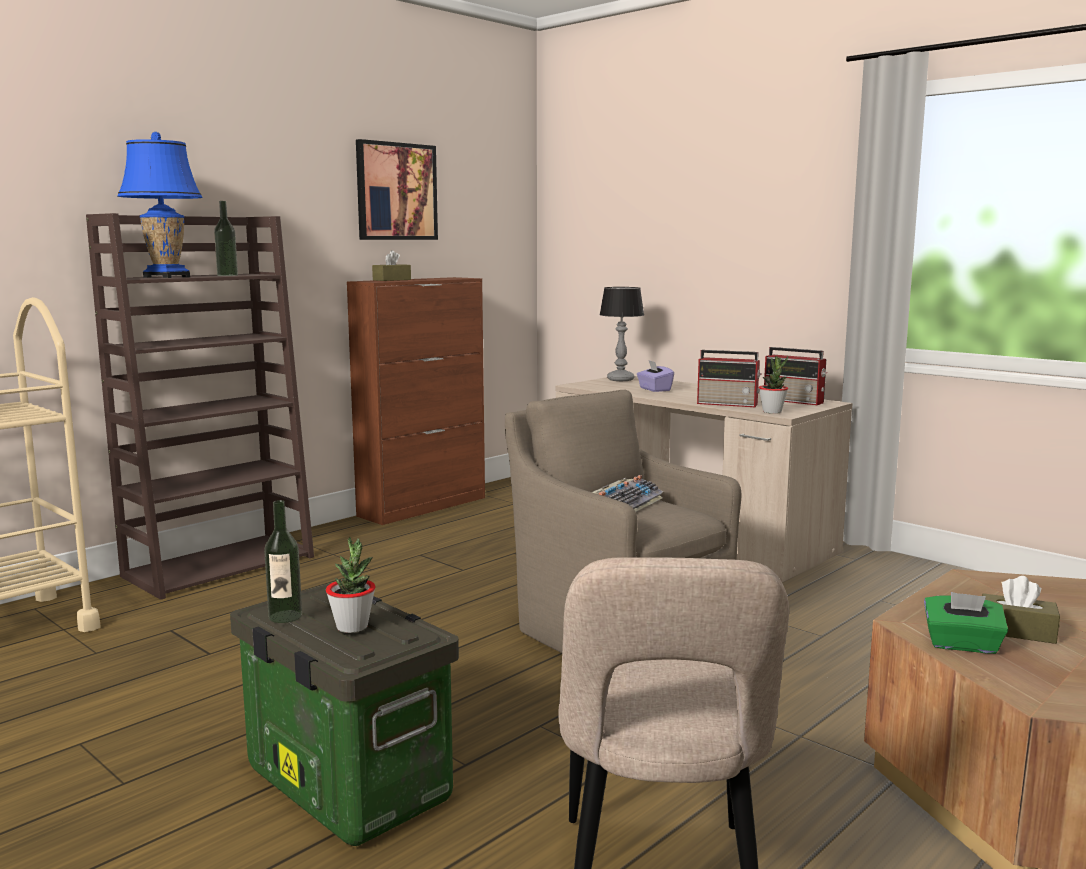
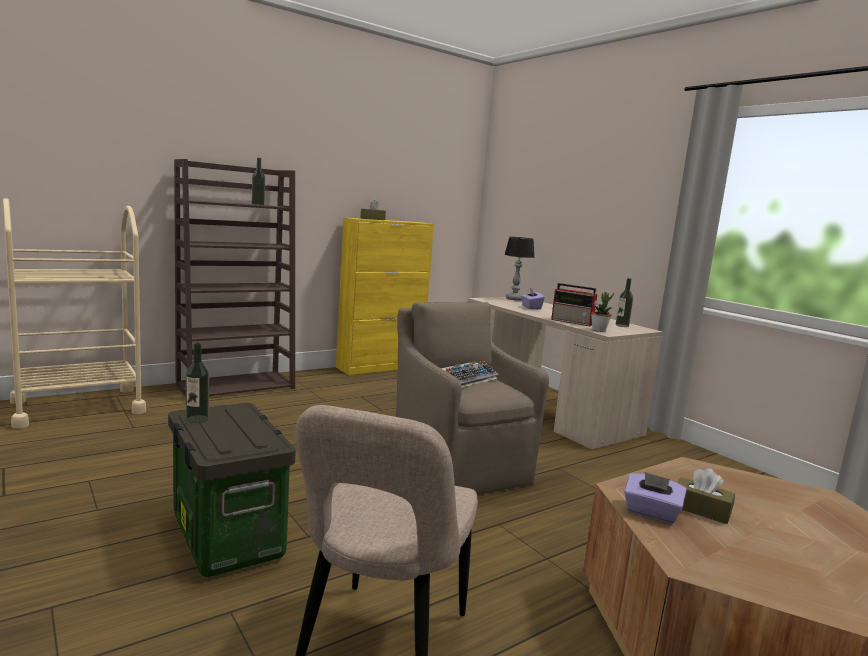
camera: 10 degrees right, 0 degrees up
blue table lamp [118,132,202,278] -> none
potted plant [326,538,375,633] -> none
brown cabinet [347,277,485,525] -> yellow cabinet [336,217,434,375]
picture [356,139,438,240] -> none
radio [764,347,827,405] -> bottle [616,278,633,327]
green tissue box [924,592,1008,654] -> purple tissue box [624,472,687,524]

